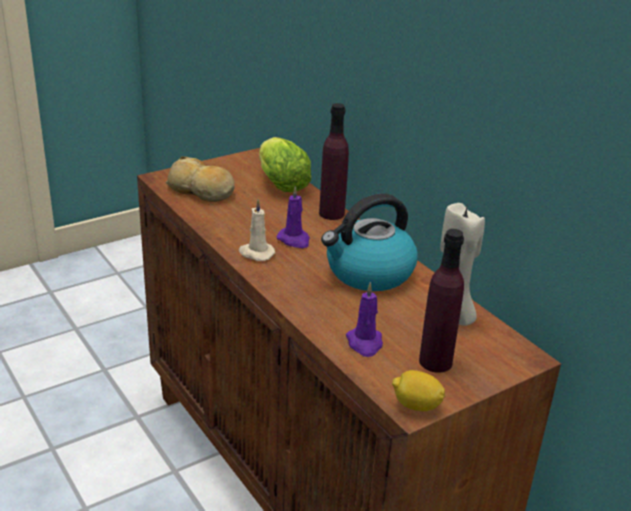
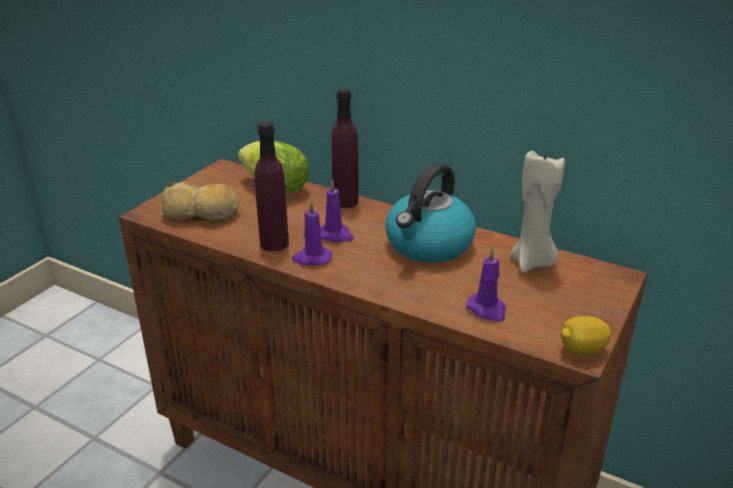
camera: 25 degrees left, 0 degrees up
beige candle [239,199,275,261] -> purple candle [292,201,332,266]
purple bottle [419,229,464,373] -> purple bottle moved to [254,121,289,251]

